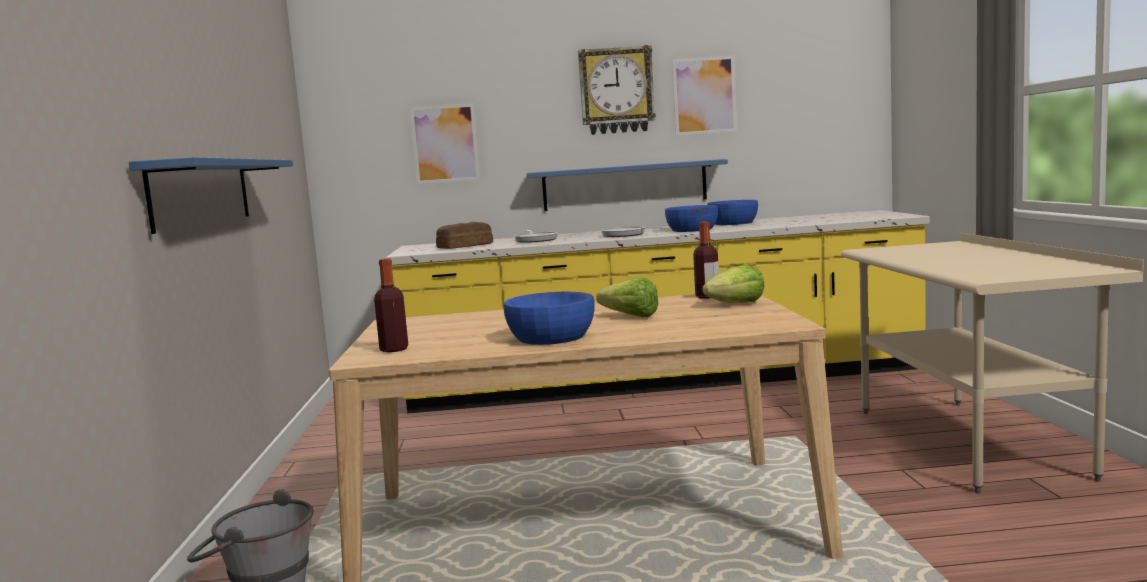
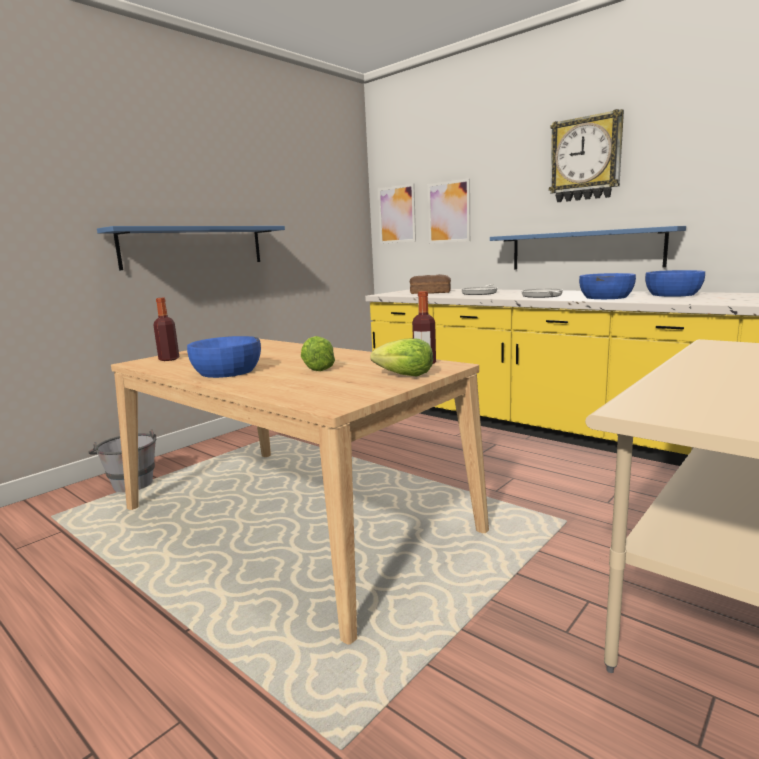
camera: 45 degrees right, 5 degrees up
picture [672,55,737,136] -> picture moved to [378,183,416,244]

